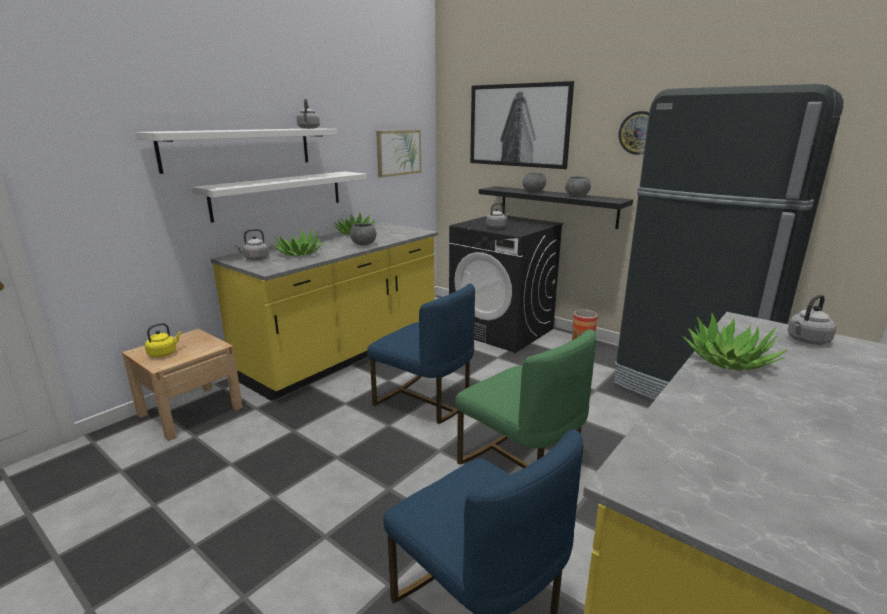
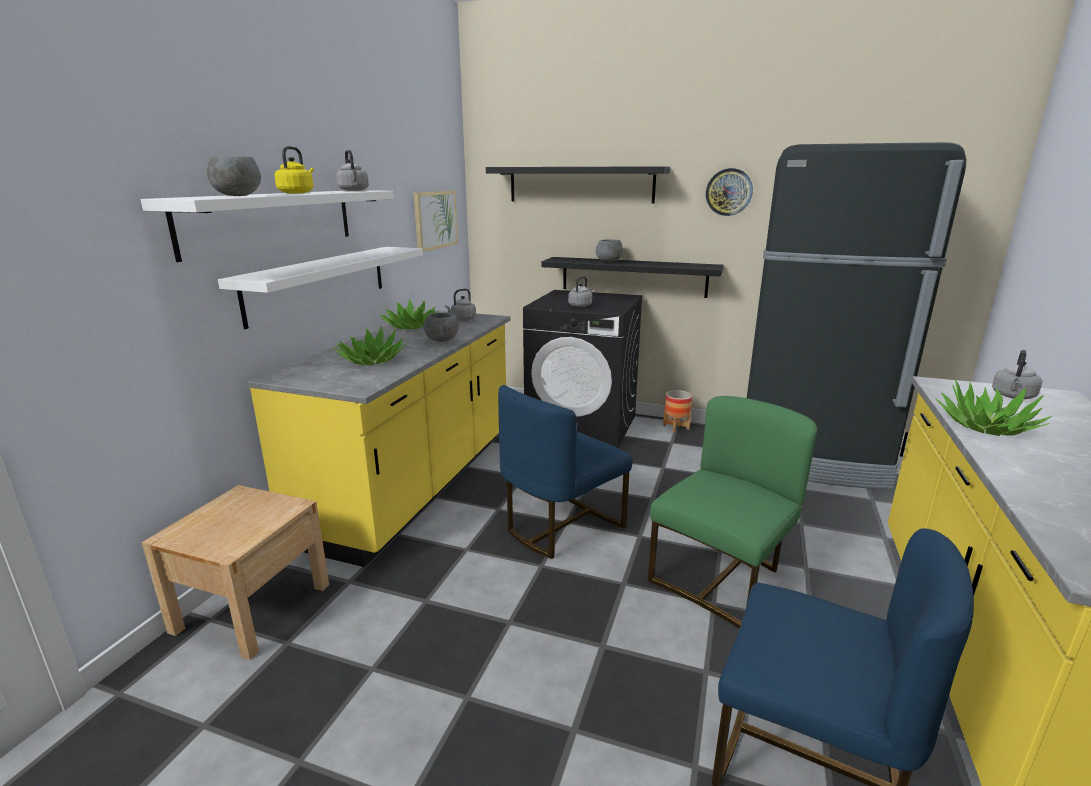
camera: 20 degrees left, 0 degrees up
yellow kettle [145,323,182,358] -> yellow kettle moved to [274,146,314,193]
grey kettle [235,229,269,260] -> grey kettle moved to [445,289,476,321]
blue chair [367,284,475,424] -> blue chair turned 120 degrees clockwise [498,385,632,559]
green chair [455,329,597,468] -> green chair turned 75 degrees counterclockwise [648,396,817,629]
picture [470,81,574,169] -> black shelf [486,166,670,204]
grey bowl [565,176,591,197] -> grey bowl moved to [207,156,261,196]

